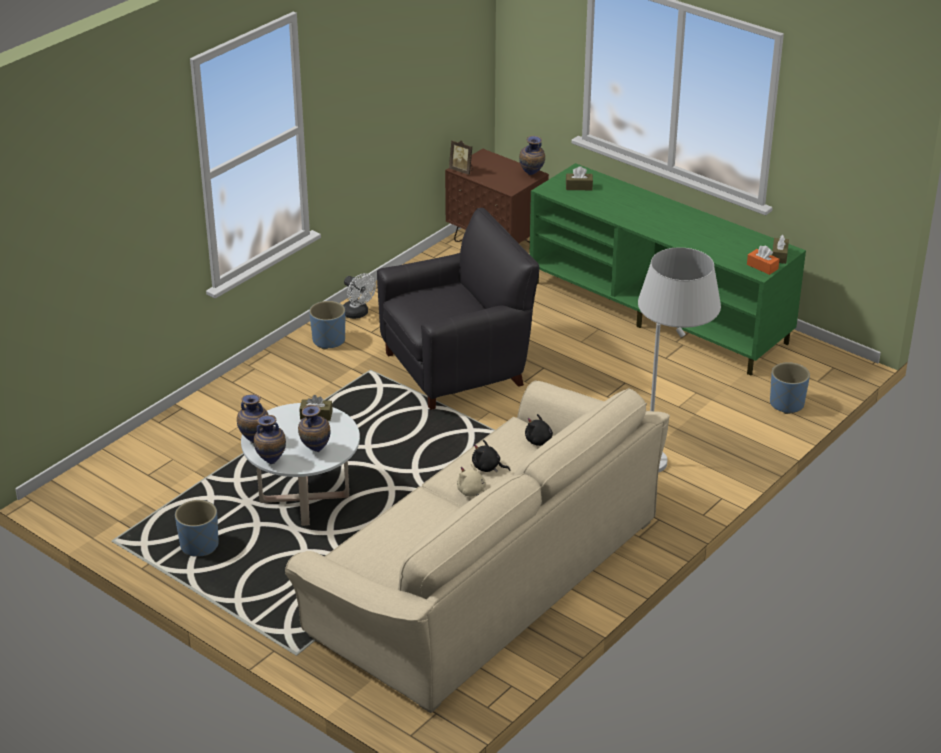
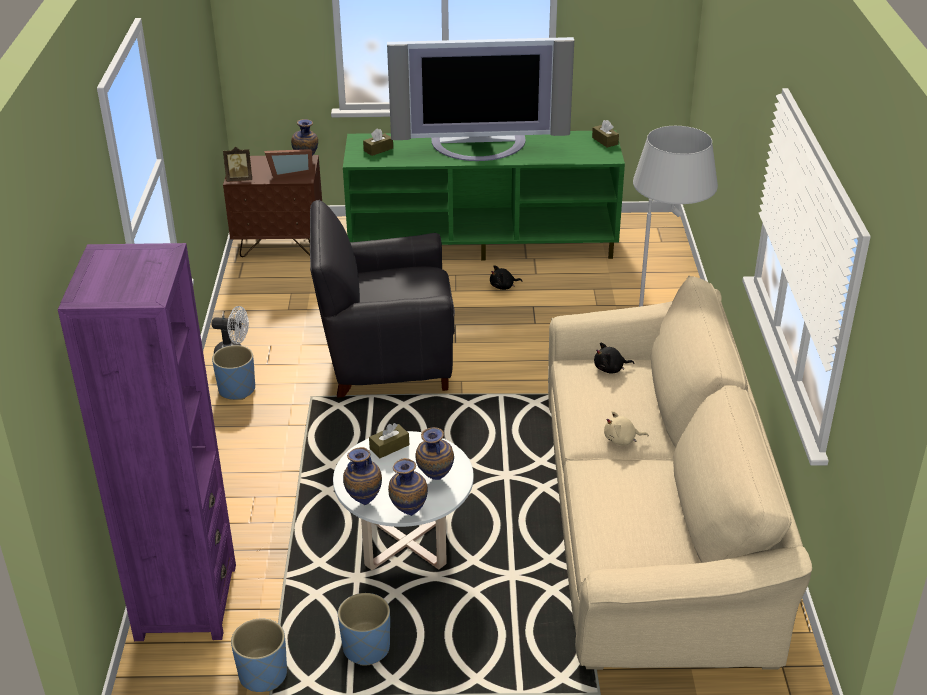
camera: 40 degrees left, 0 degrees up
black armchair [377,208,539,410] -> black armchair turned 120 degrees counterclockwise [310,200,455,398]
black plush toy [472,440,511,472] -> black plush toy moved to [490,265,522,290]
orange tissue box [747,246,779,275] -> none
blue planter [770,362,810,414] -> blue planter moved to [231,619,287,692]
none -> purple bookcase [58,243,236,641]
none -> picture frame [264,149,313,178]
none -> television [387,37,574,161]

